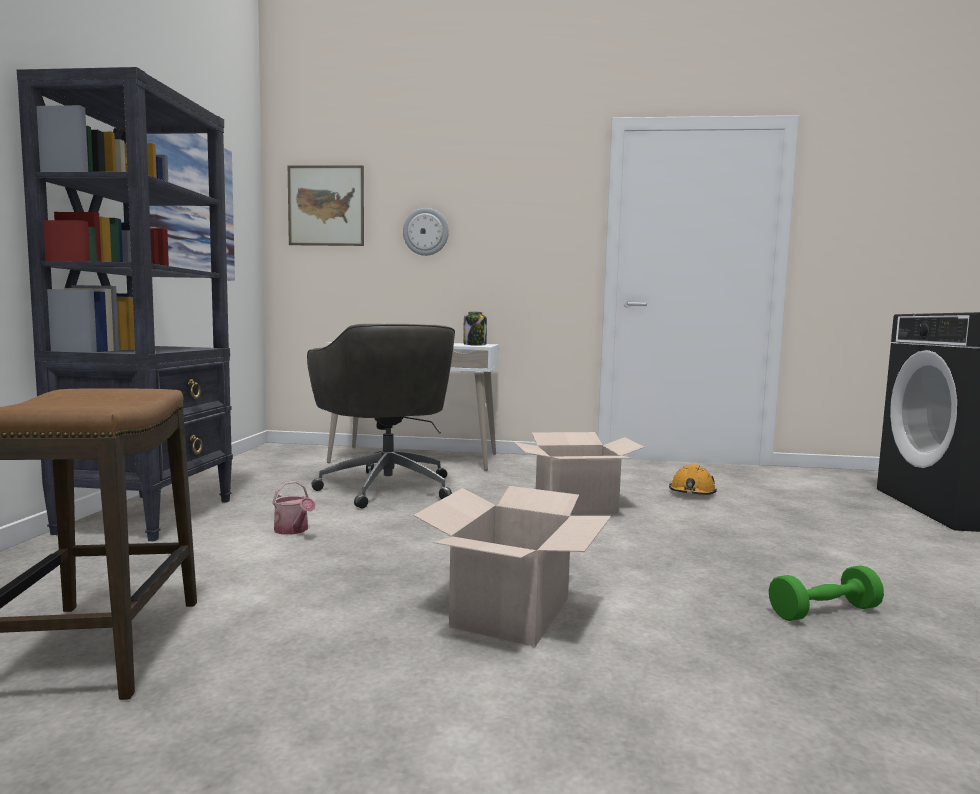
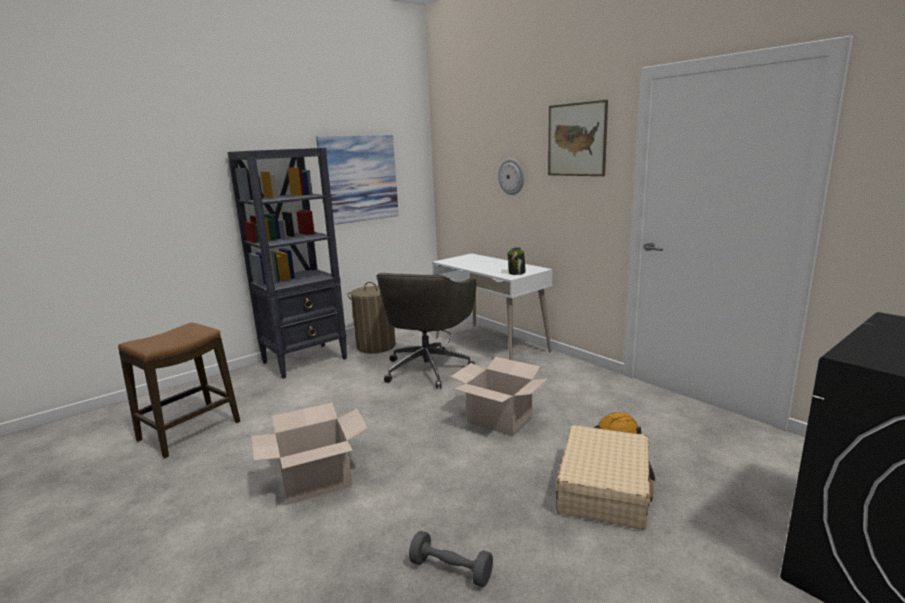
camera: 45 degrees right, 10 degrees up
watering can [272,481,316,535] -> none
picture [288,165,364,246] -> picture moved to [548,100,608,176]
green dumbbell [769,565,884,621] -> grey dumbbell [409,531,493,587]
none -> laundry basket [347,282,396,354]
none -> beige suitcase [556,425,655,530]

